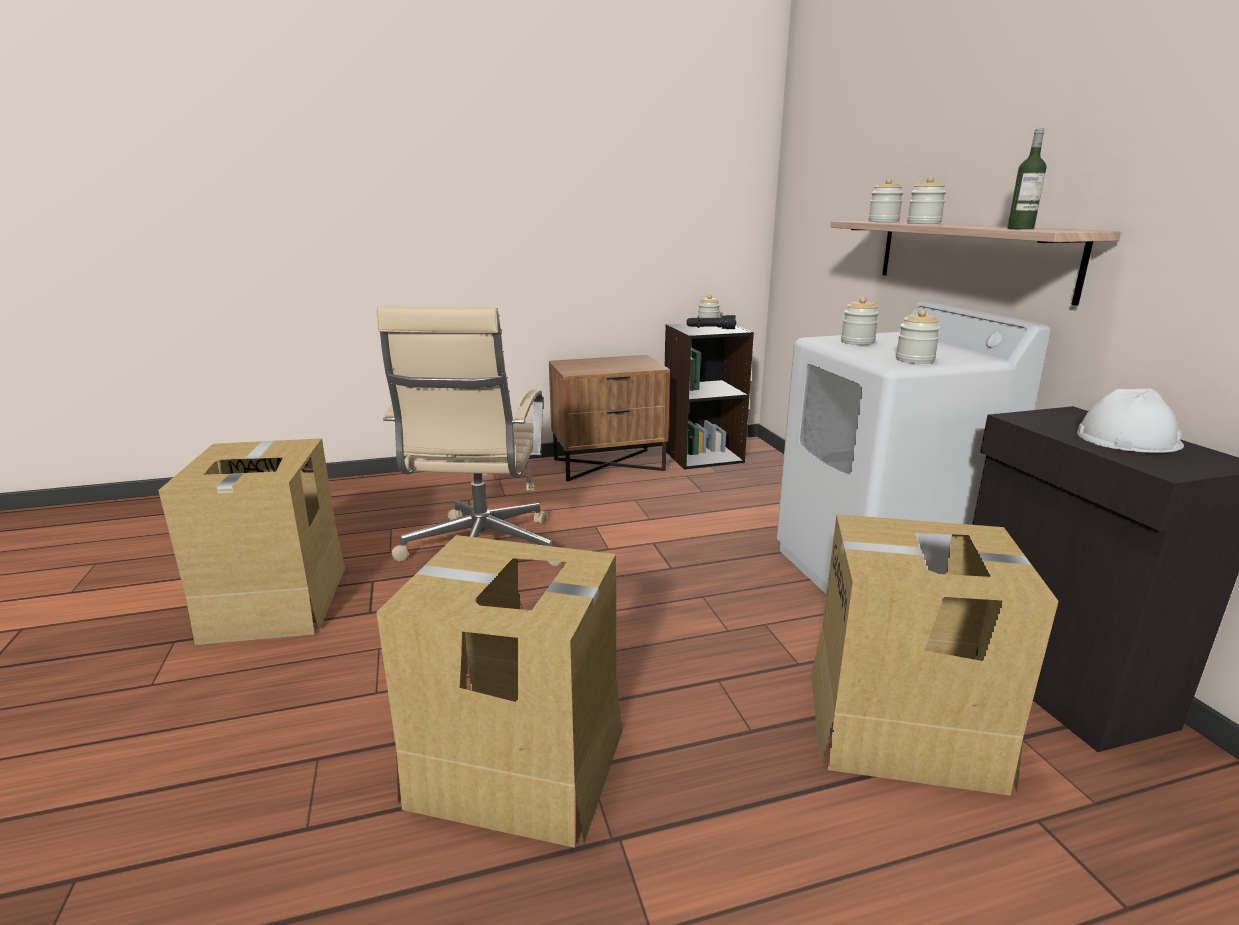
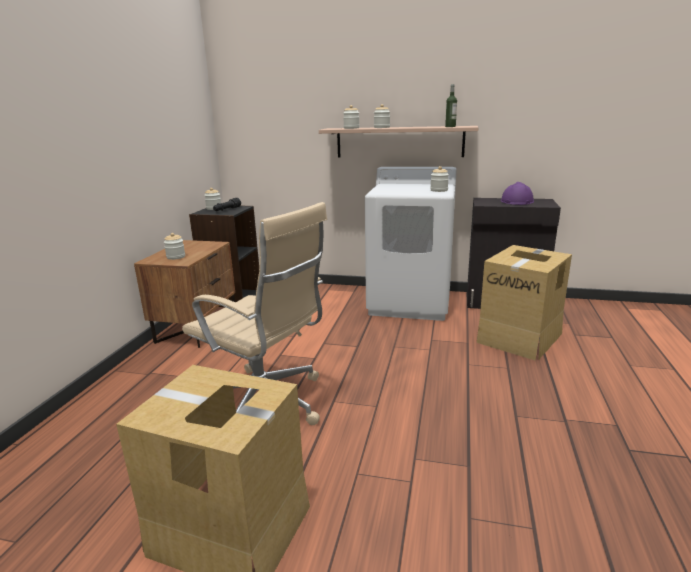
camera: 60 degrees left, 0 degrees up
cardboard box [376,535,623,848] -> none
jar [841,297,879,345] -> jar moved to [164,233,185,260]
white hard hat [1077,388,1184,453] -> purple hard hat [500,182,534,205]

